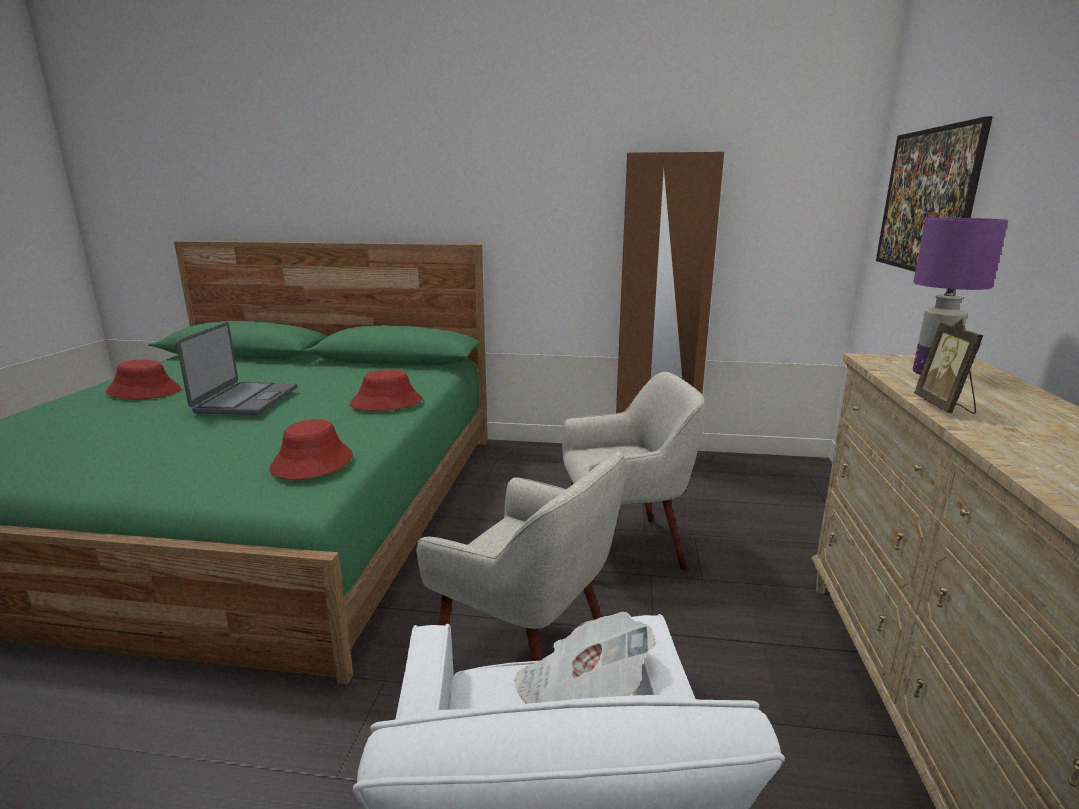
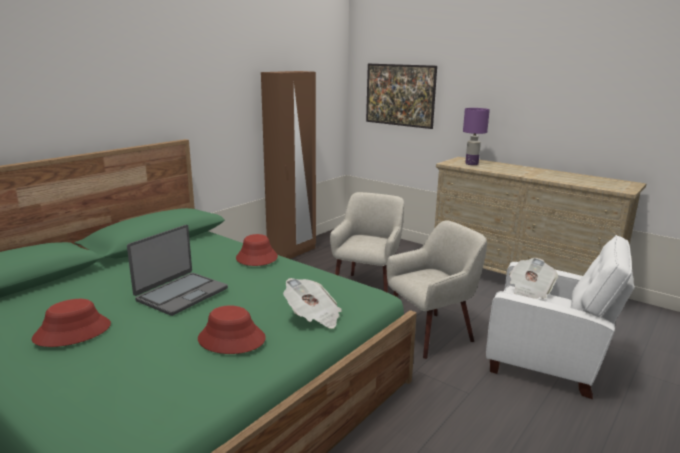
camera: 60 degrees left, 0 degrees up
laptop [176,322,297,415] -> laptop turned 90 degrees clockwise [127,225,228,316]
red hat [270,419,353,480] -> red hat moved to [198,305,266,354]
picture frame [914,319,984,414] -> none
none -> newspaper [283,278,342,329]

